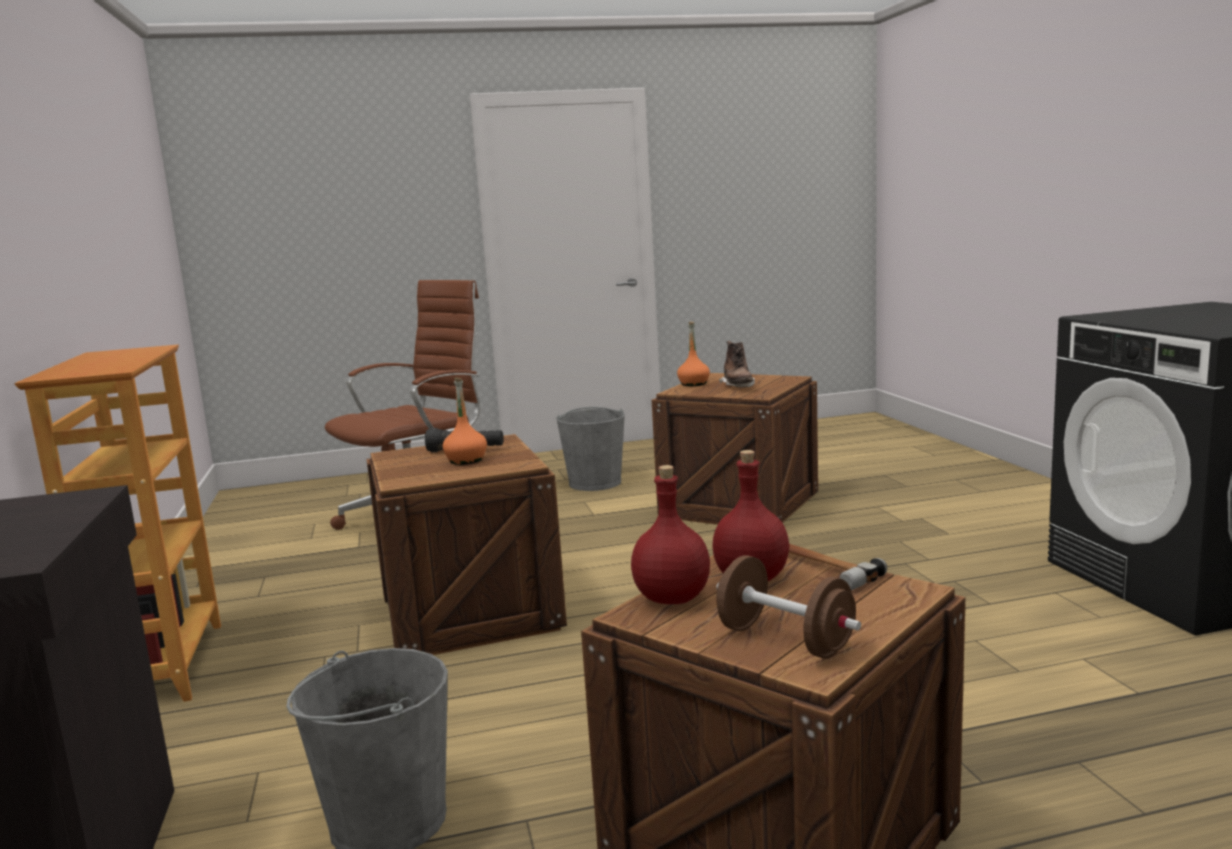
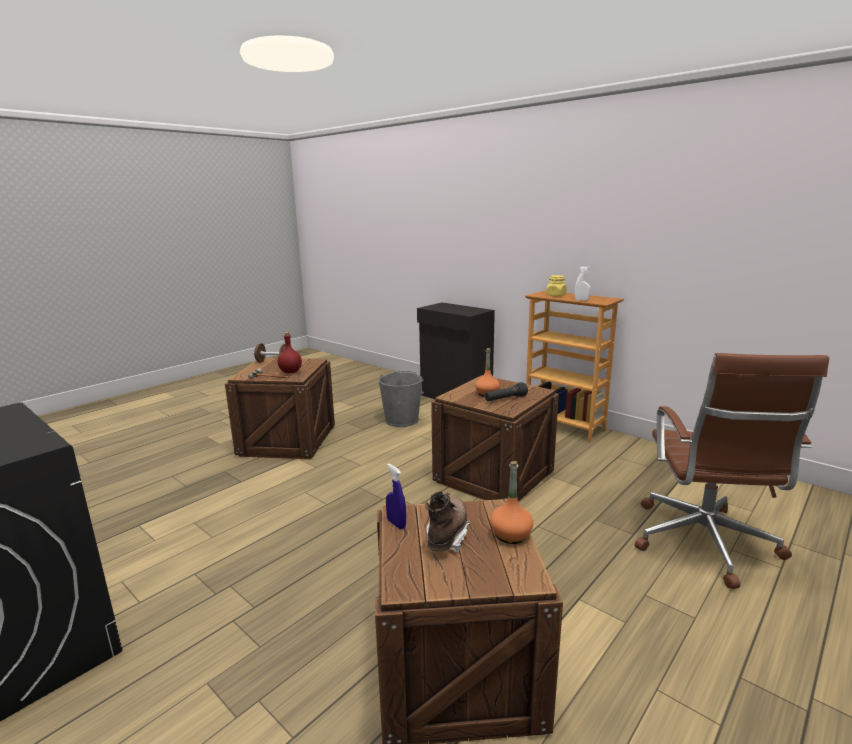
camera: 145 degrees right, 5 degrees up
grey bucket [556,407,625,491] -> none
red bottle [631,465,710,604] -> none
brown boot [719,341,755,387] -> brown boot turned 60 degrees clockwise [426,491,470,552]
none -> blue spray bottle [386,463,406,529]
none -> yellow jar [546,275,567,297]
none -> white spray bottle [575,267,590,301]

